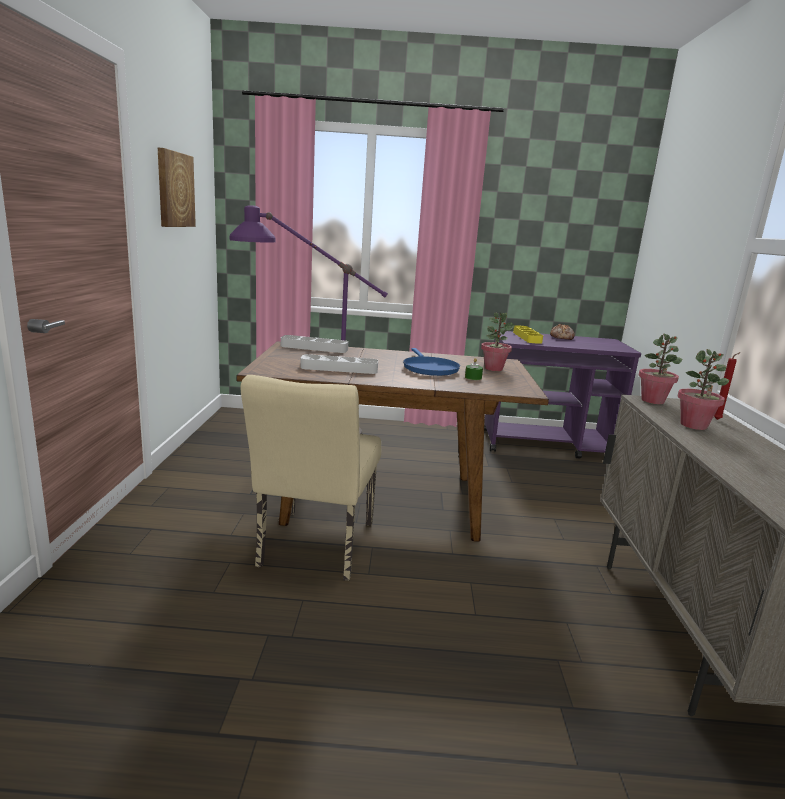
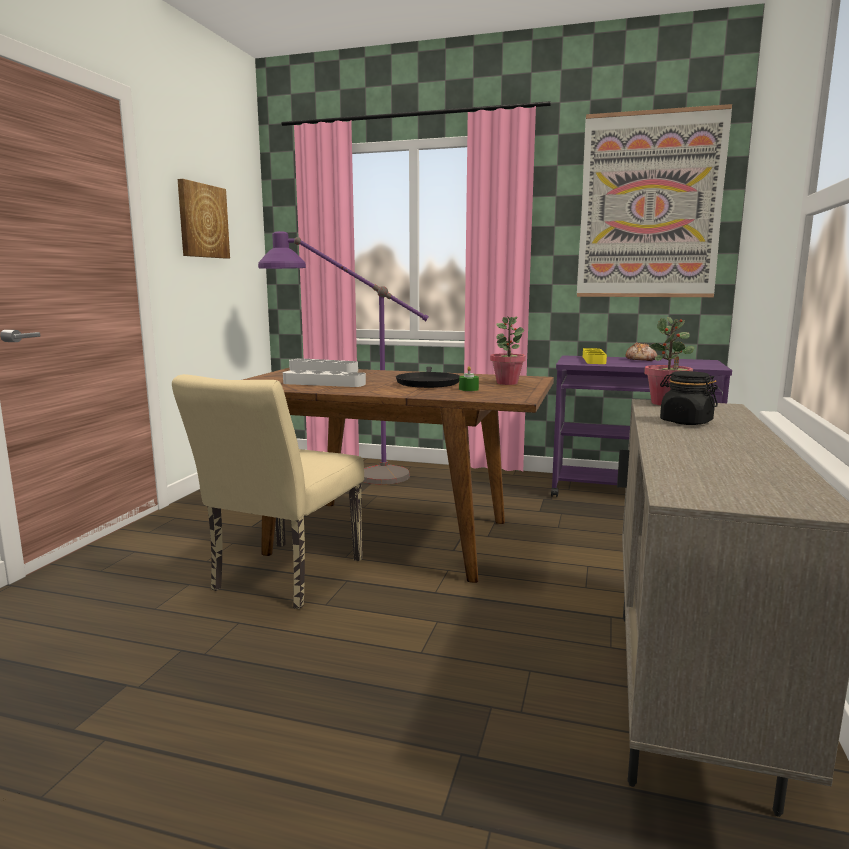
camera: 15 degrees right, 5 degrees down
blue frying pan [403,348,460,376] -> black frying pan [396,367,459,388]
potted plant [678,349,730,430] -> black jar [660,371,718,425]
red candle [714,352,741,420] -> none
none -> picture [577,104,732,297]

